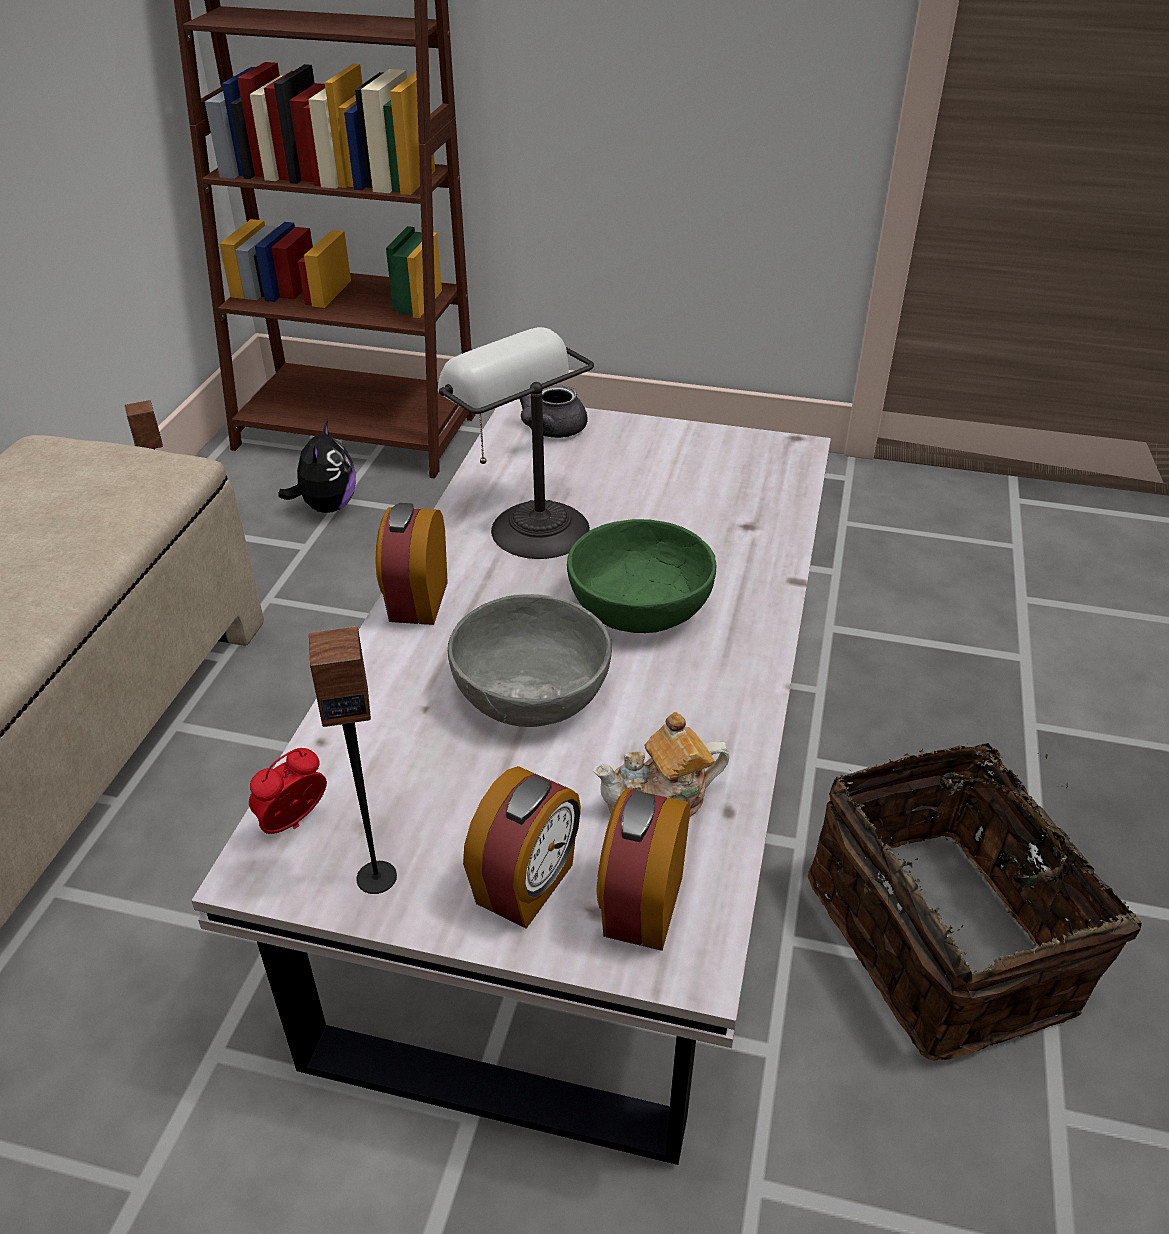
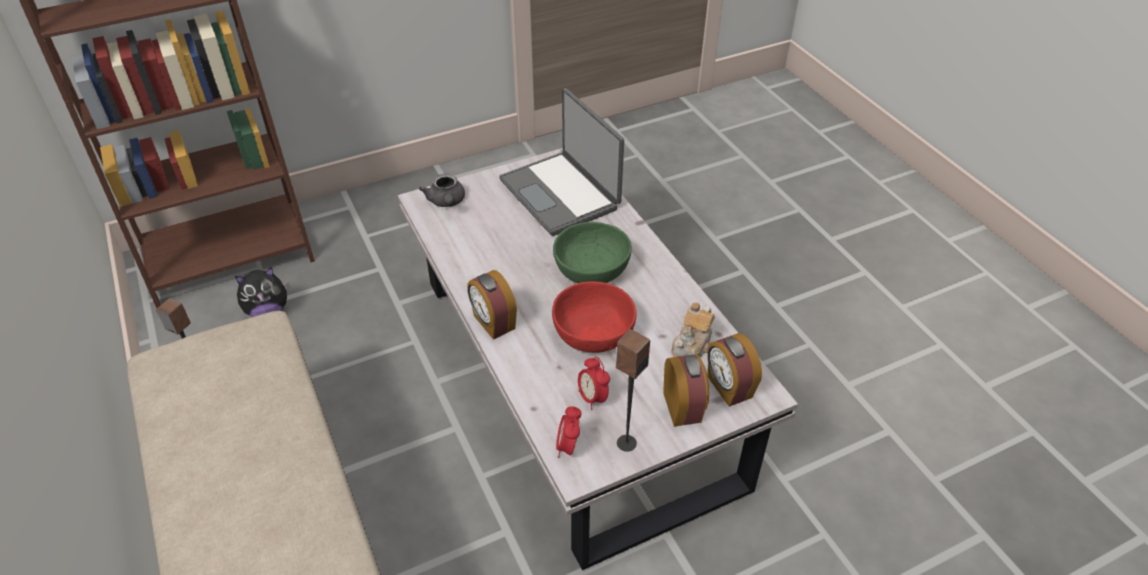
camera: 40 degrees left, 5 degrees up
plush toy [278,420,356,513] -> plush toy turned 105 degrees clockwise [235,267,289,317]
table lamp [438,327,594,559] -> none
grey bowl [448,594,612,727] -> red bowl [552,281,637,353]
basket [808,743,1142,1061] -> none
none -> laptop [499,88,624,236]
none -> alarm clock [578,357,610,410]

